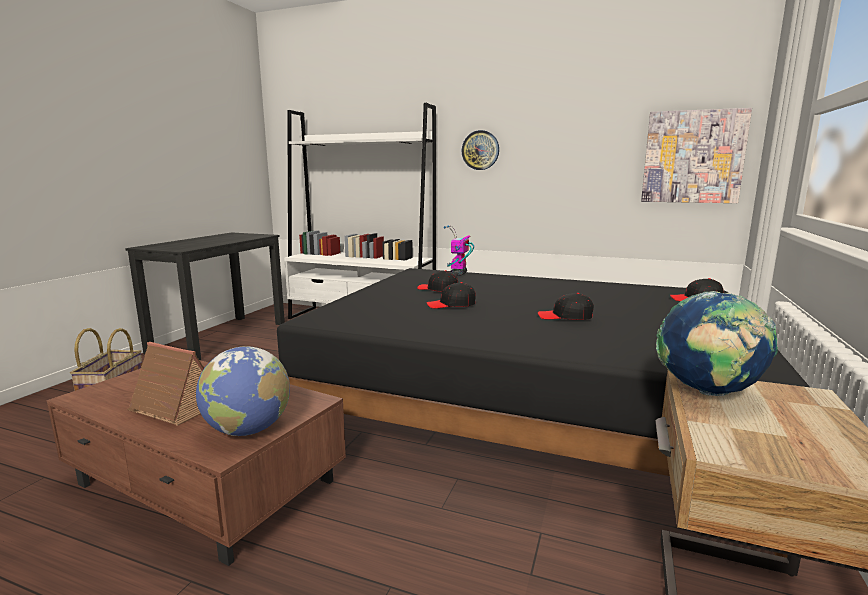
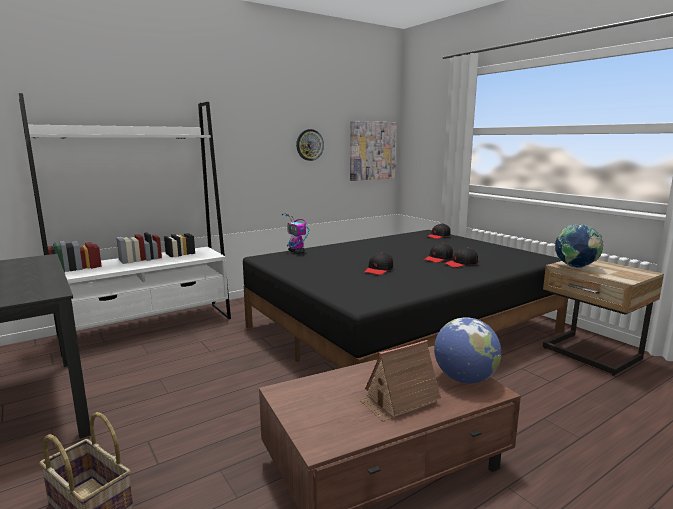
camera: 55 degrees left, 0 degrees up
black cap [417,270,458,292] -> black cap moved to [445,248,478,267]
wall clock [462,130,499,170] -> wall clock moved to [296,129,324,161]

